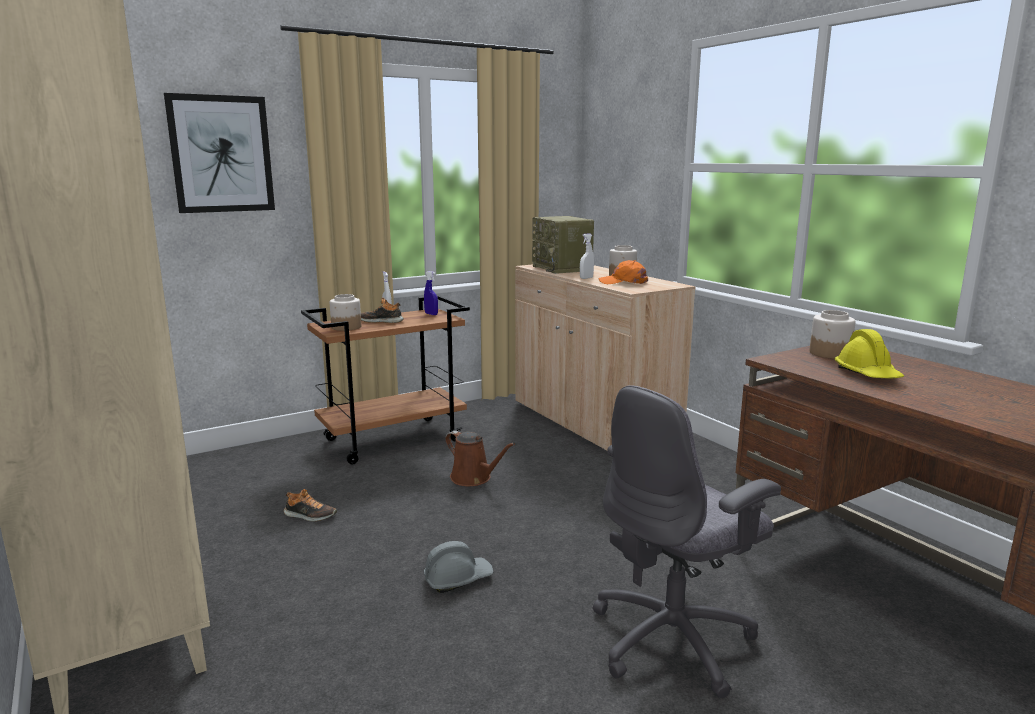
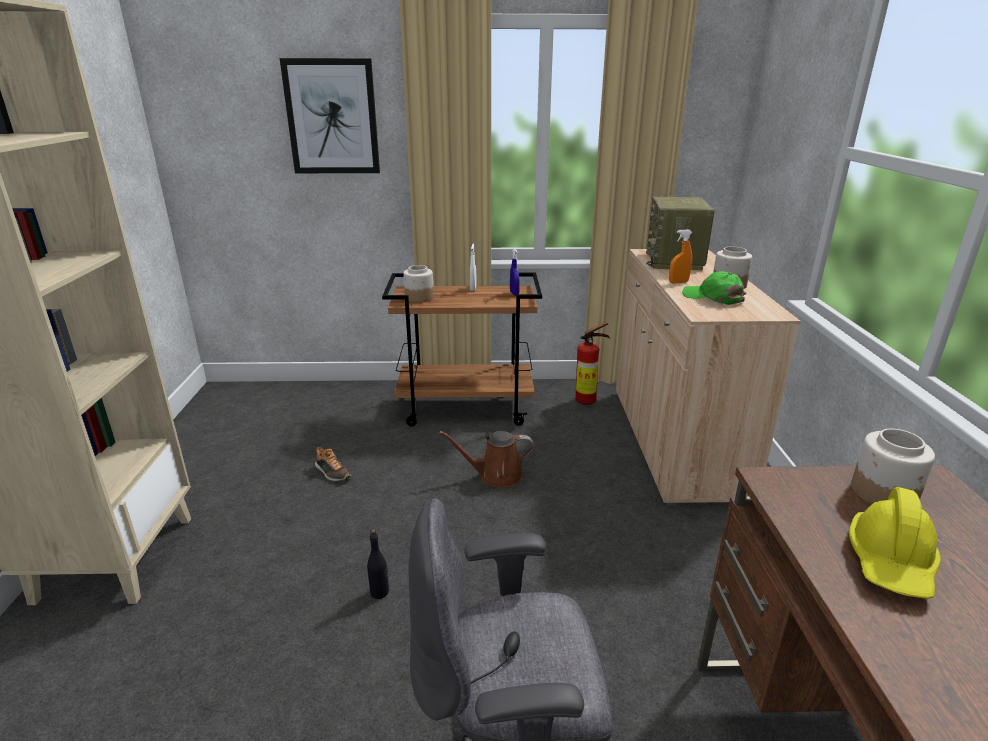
camera: 30 degrees right, 10 degrees up
shoe [361,298,404,323] -> none
grey hard hat [424,541,493,593] -> black bottle [367,529,389,599]
brown watering can [445,430,515,486] -> brown watering can turned 105 degrees clockwise [439,431,534,488]
white spray bottle [580,233,594,279] -> orange spray bottle [669,229,693,283]
orange cap [598,260,648,284] -> green cap [682,271,746,305]
none -> fire extinguisher [576,322,610,405]

